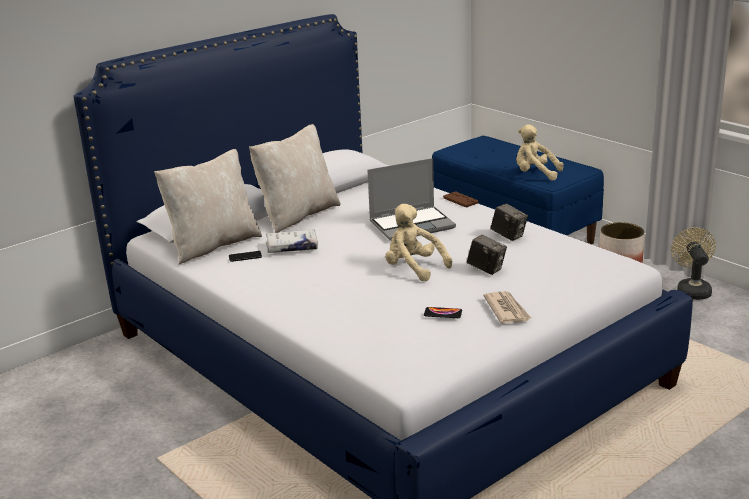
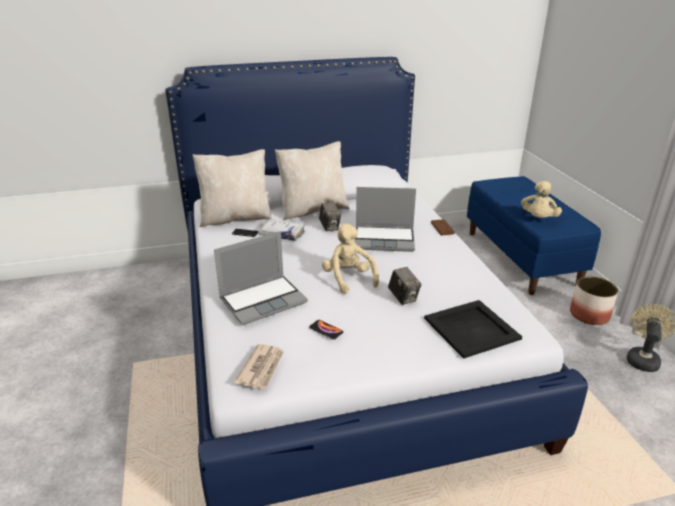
camera: 25 degrees right, 5 degrees up
newspaper [483,291,532,324] -> newspaper moved to [234,344,284,389]
camera [490,204,528,241] -> camera moved to [319,202,341,231]
beige plush toy [516,125,563,180] -> beige plush toy turned 120 degrees counterclockwise [521,181,562,218]
none -> laptop [214,231,308,325]
none -> black tray [424,300,522,359]

